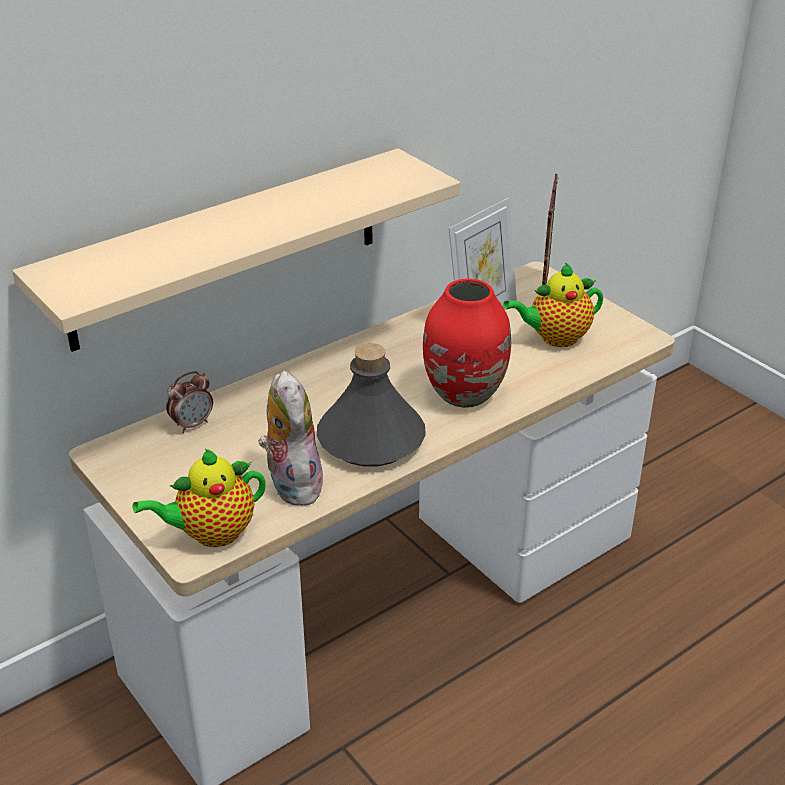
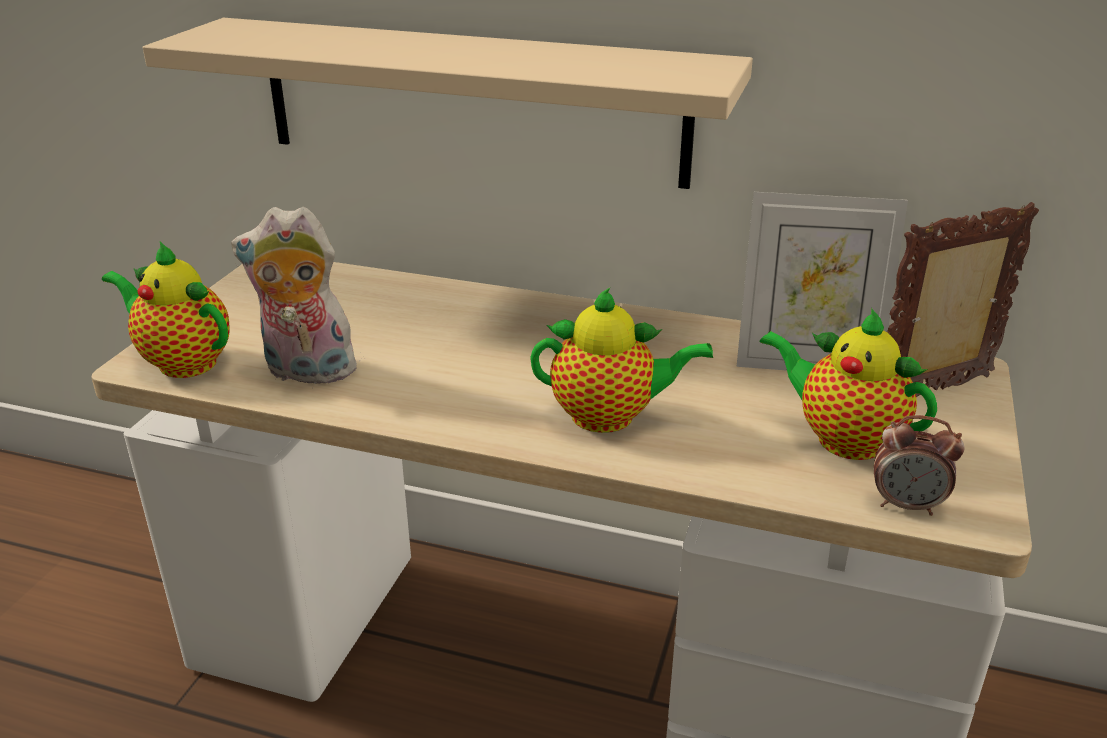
camera: 55 degrees right, 5 degrees down
alarm clock [166,371,213,433] -> alarm clock moved to [874,415,964,516]
plush toy [259,370,325,506] -> plush toy turned 120 degrees counterclockwise [231,207,360,389]
grey bottle [317,343,426,467] -> none
red vase [423,279,511,408] -> teapot [530,288,713,433]

